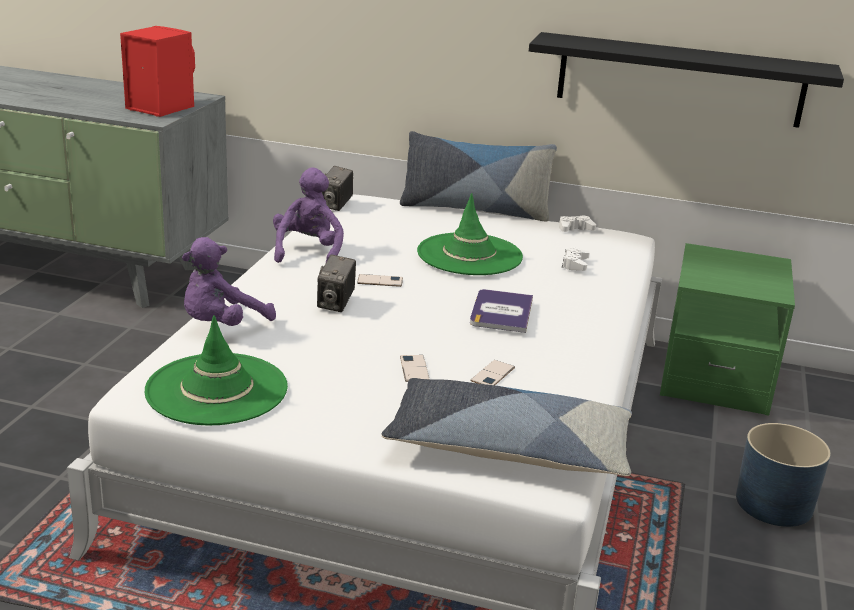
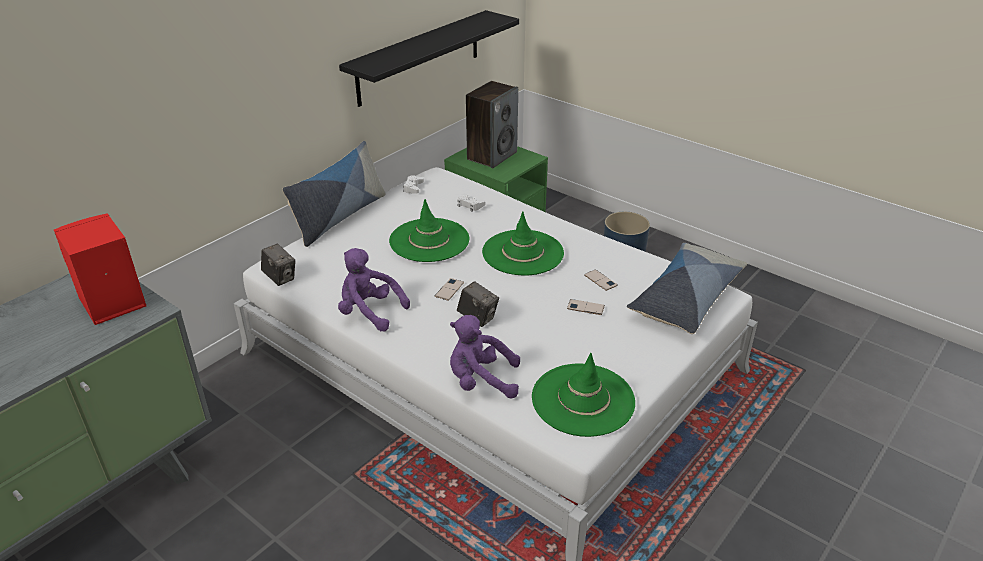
camera: 65 degrees left, 10 degrees up
purple plush toy [182,237,276,326] -> purple plush toy turned 120 degrees clockwise [450,315,520,399]
book [470,289,533,333] -> green hat [482,211,564,276]
none -> speaker [466,81,518,168]

